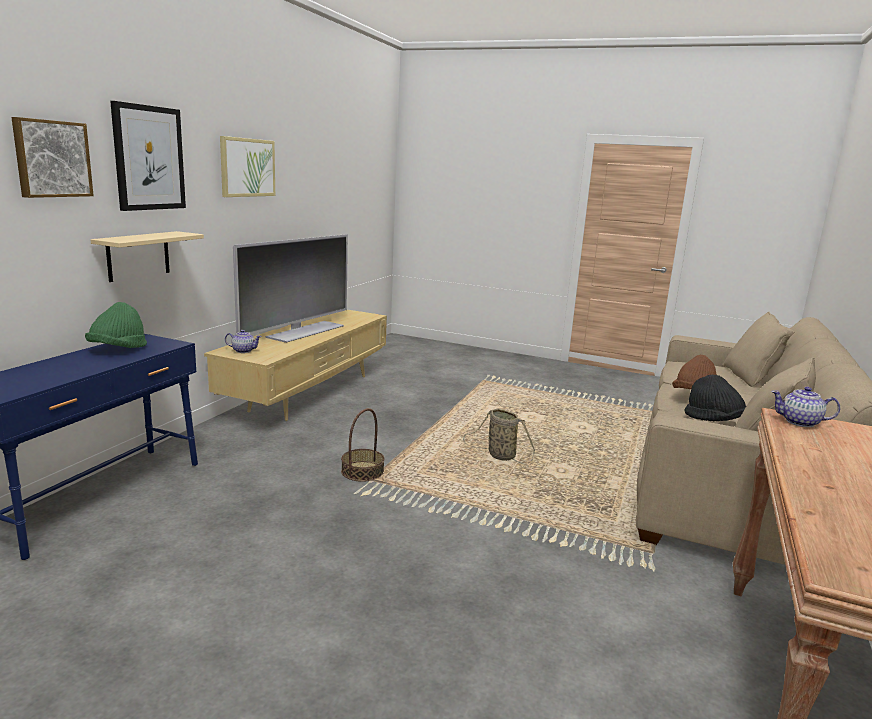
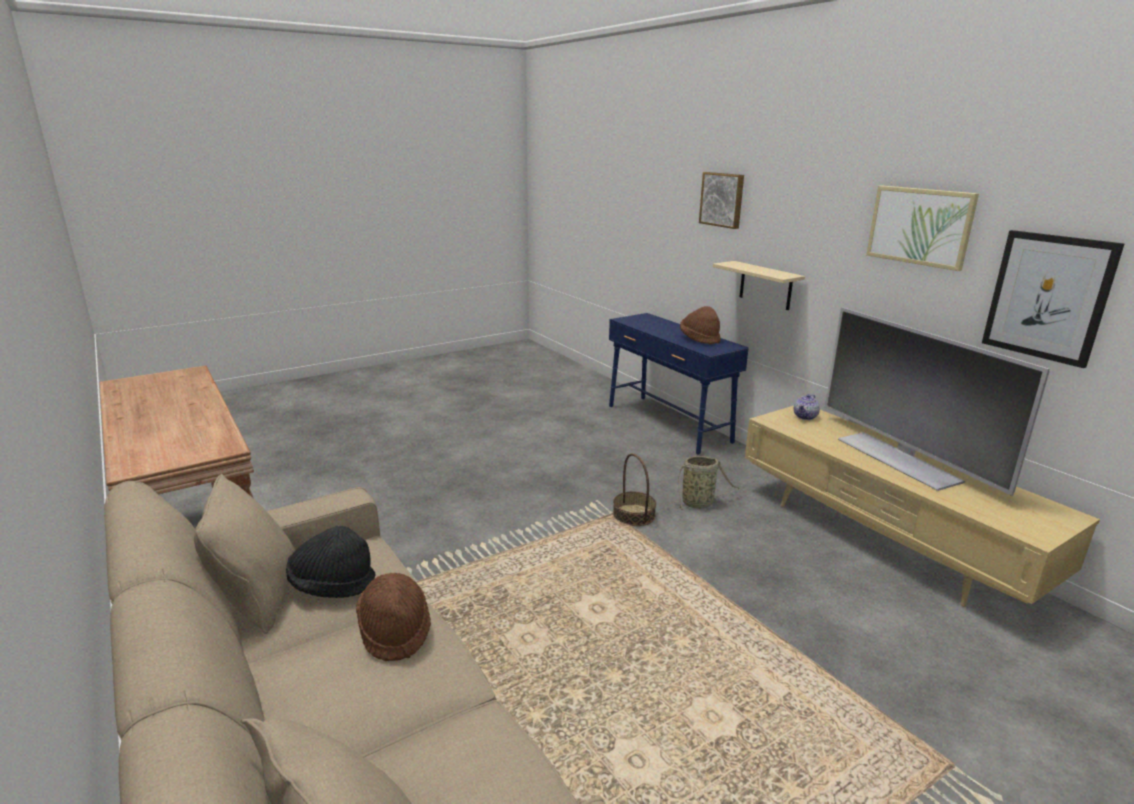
camera: 125 degrees right, 5 degrees up
green hat [85,302,147,348] -> brown hat [680,306,721,344]
picture [110,101,186,211] -> picture moved to [982,230,1124,368]
basket [463,409,535,464] -> basket moved to [668,456,740,510]
teapot [771,387,840,427] -> none

